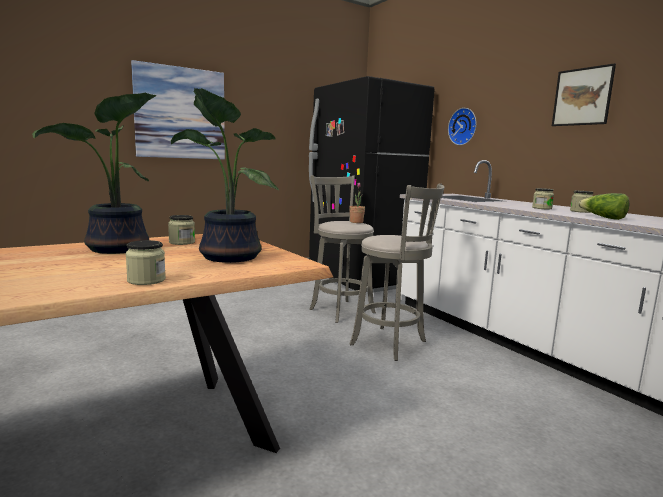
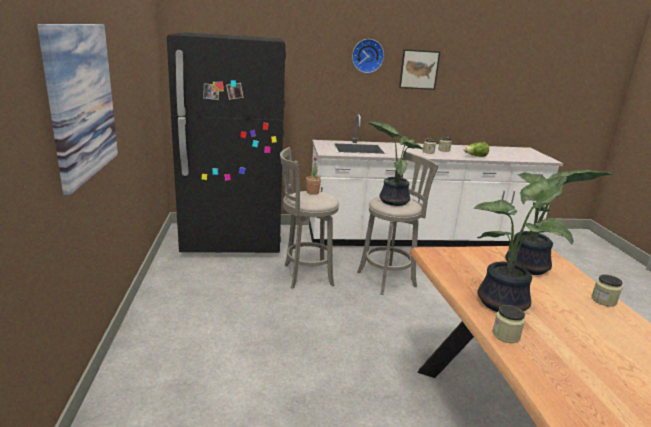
camera: 65 degrees left, 10 degrees up
jar [168,215,195,245] -> jar moved to [493,305,525,343]
wall clock [448,108,477,145] -> wall clock moved to [352,39,384,73]
none -> potted plant [367,121,425,206]

